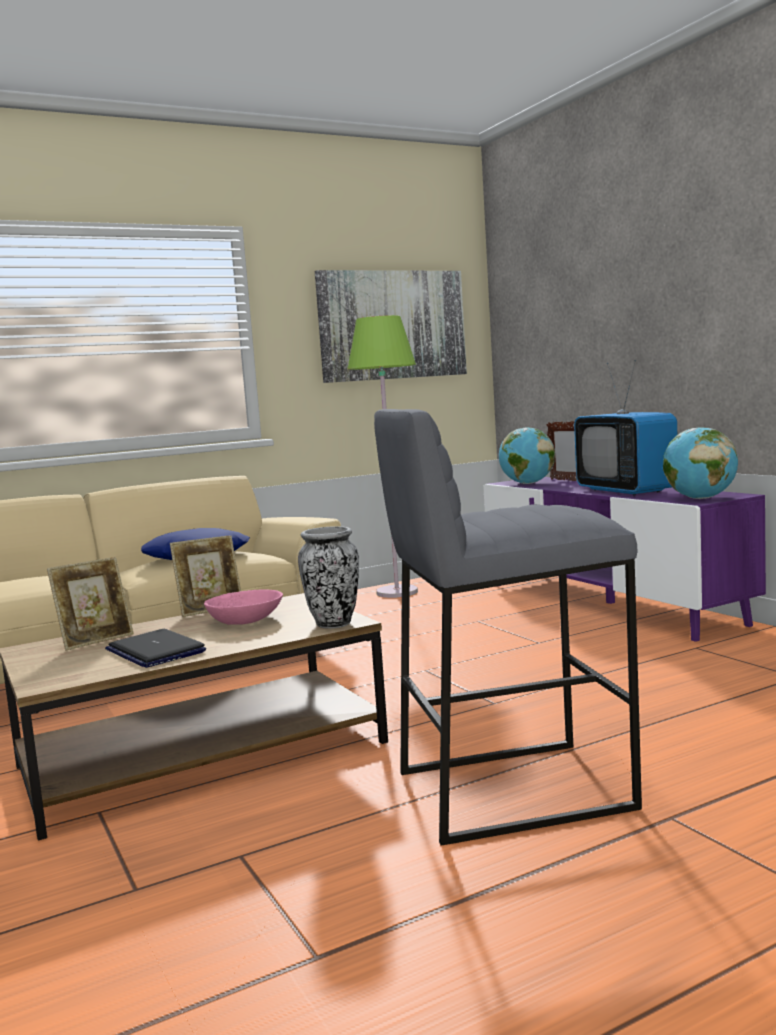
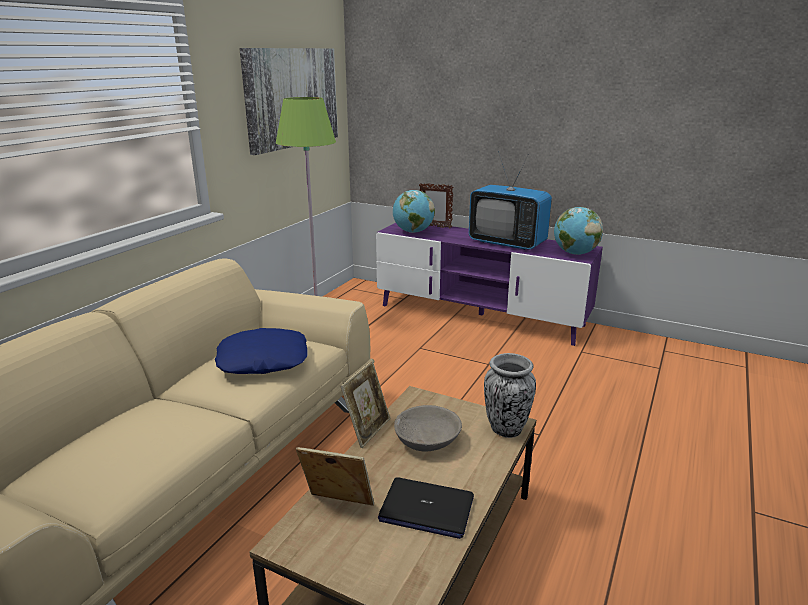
camera: 35 degrees left, 15 degrees up
picture frame [47,557,134,651] -> picture frame turned 90 degrees counterclockwise [296,447,374,506]
pink bowl [204,590,283,625] -> grey bowl [394,405,462,452]
grey stool [374,409,642,846] -> none

